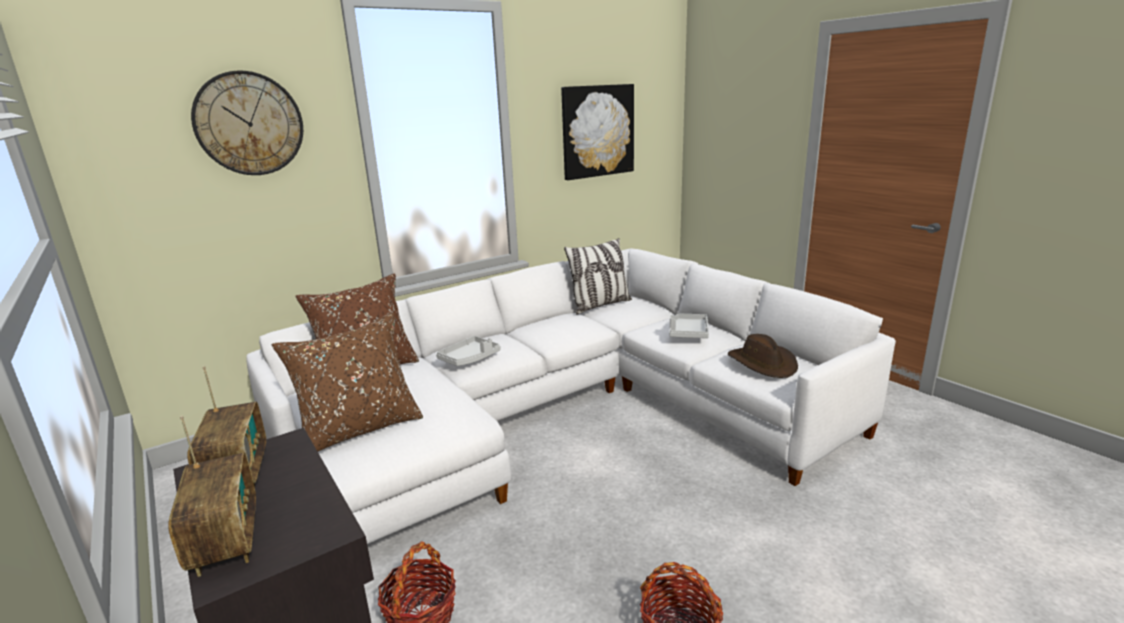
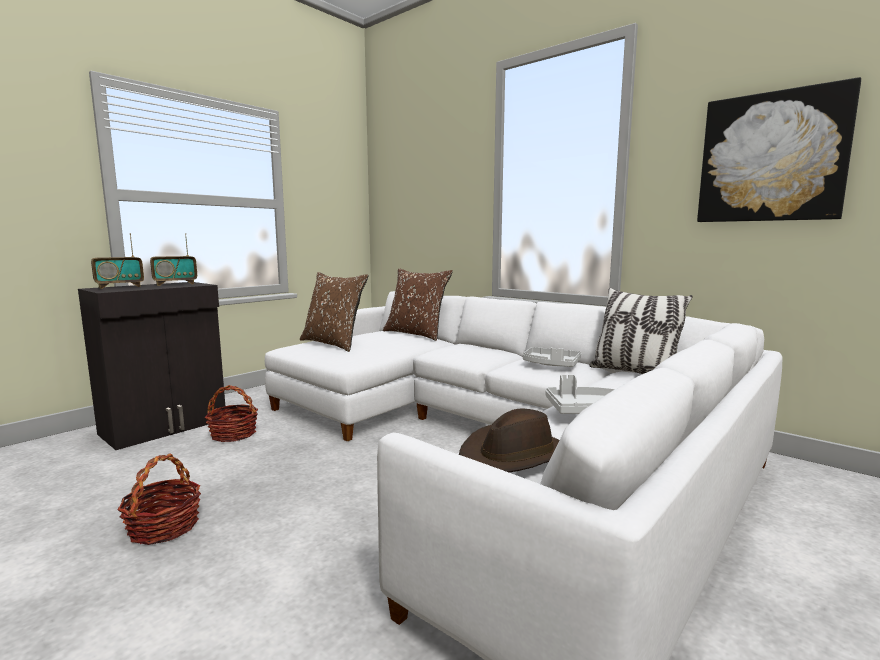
camera: 75 degrees right, 10 degrees down
wall clock [191,71,303,175] -> none
grey tray [436,336,501,366] -> grey tray moved to [523,347,581,367]

